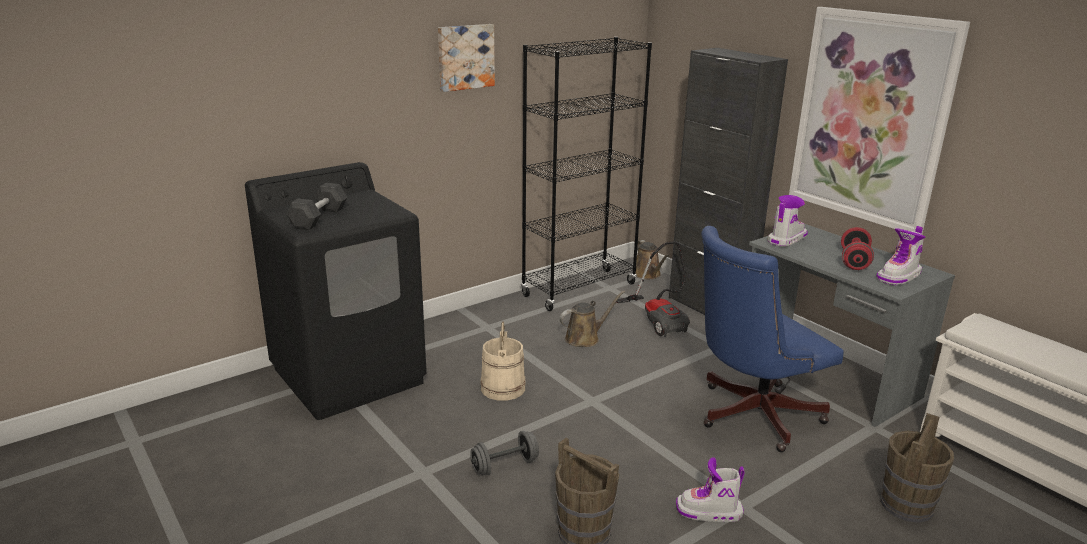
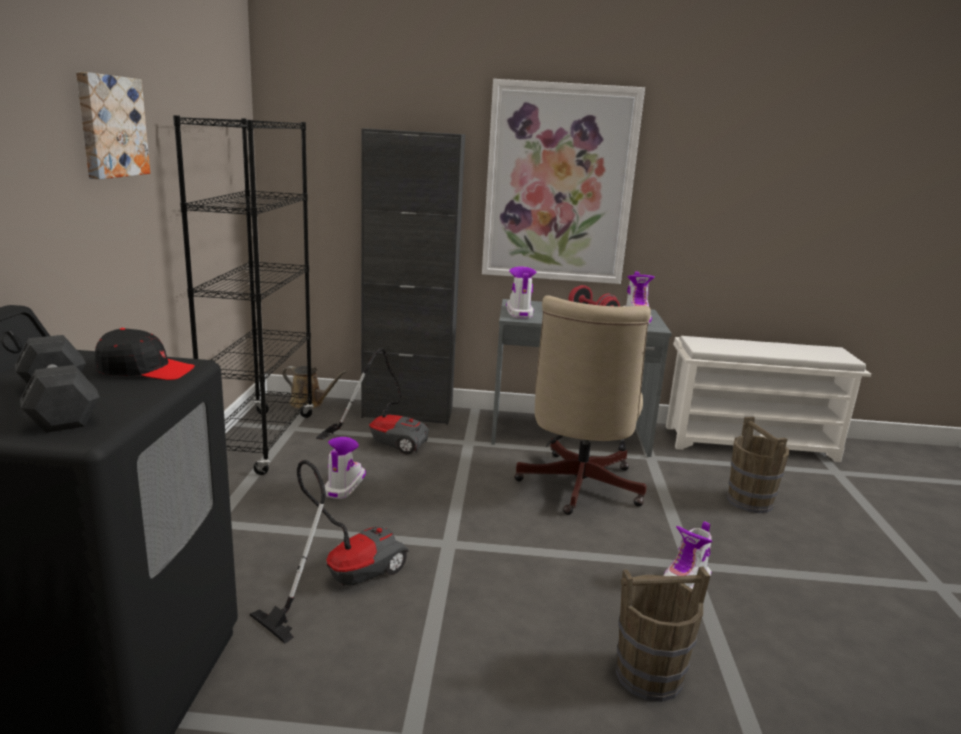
camera: 50 degrees left, 5 degrees down
grey dumbbell [470,431,539,476] -> none
beige bucket [480,322,526,401] -> vacuum cleaner [250,460,409,644]
brown watering can [559,291,625,347] -> boot [325,437,366,499]
blue office chair [701,226,844,452] -> beige office chair [514,295,651,515]
none -> black cap [95,328,195,380]

